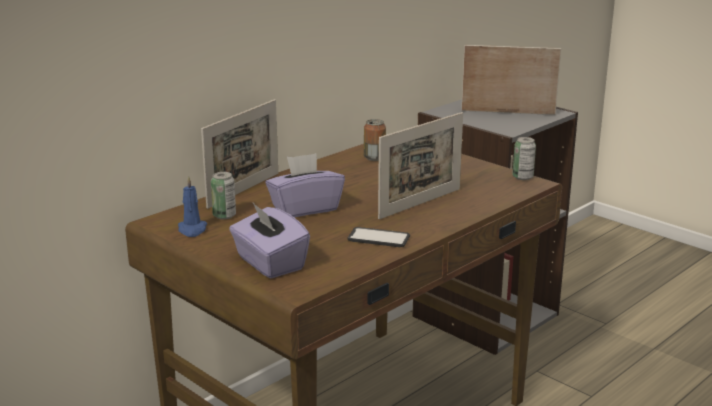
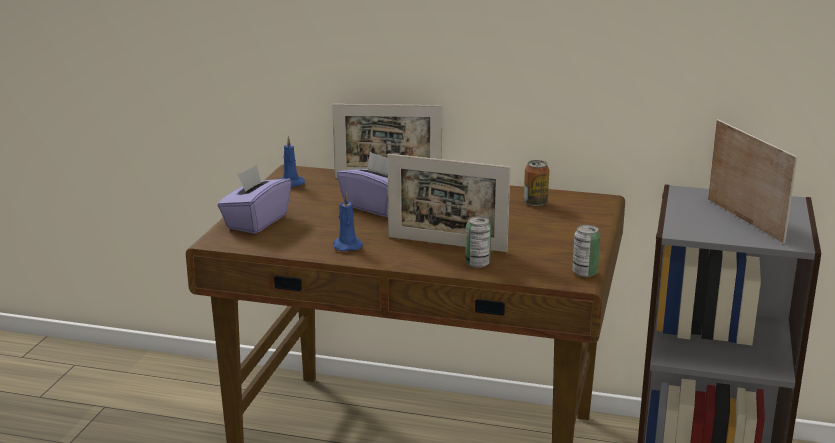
camera: 60 degrees right, 0 degrees up
can [211,172,236,219] -> can moved to [465,216,491,268]
phone [347,227,410,247] -> blue candle [333,193,363,252]

